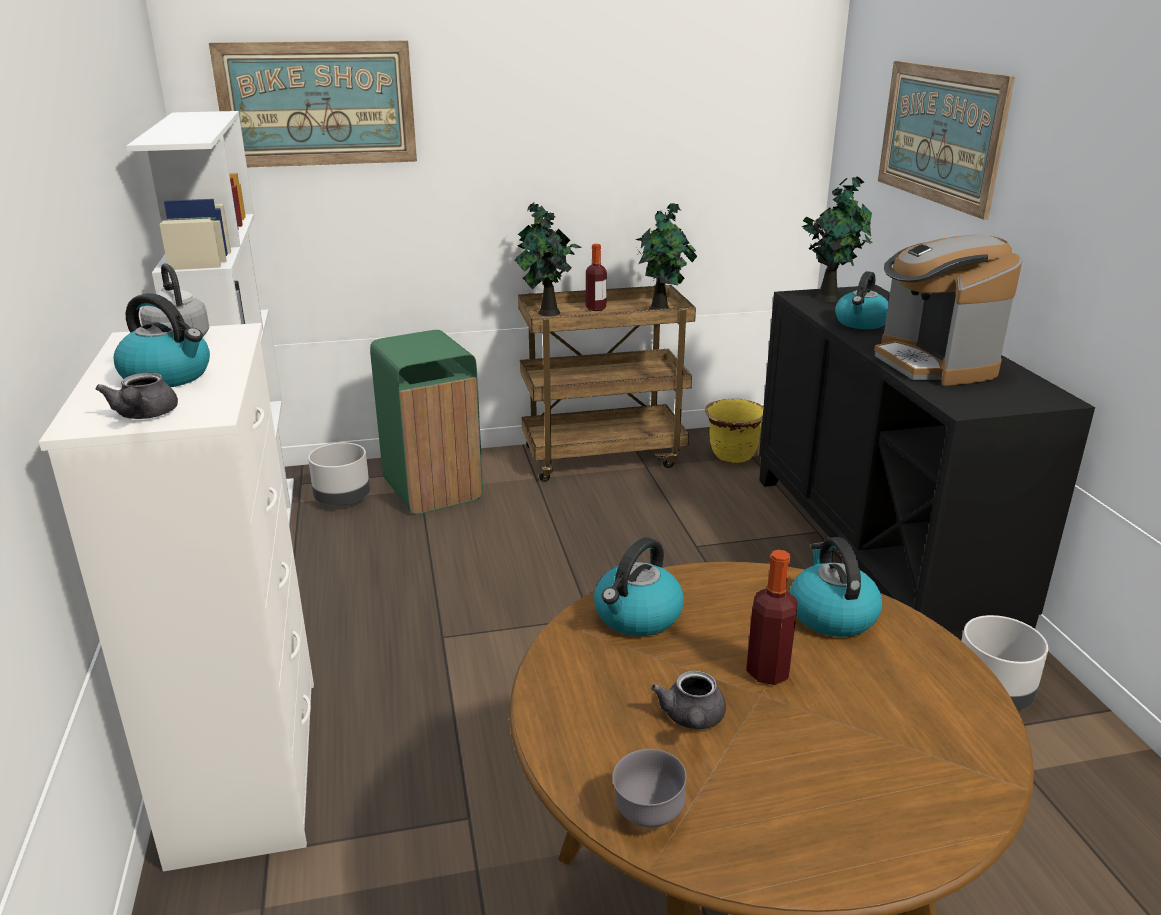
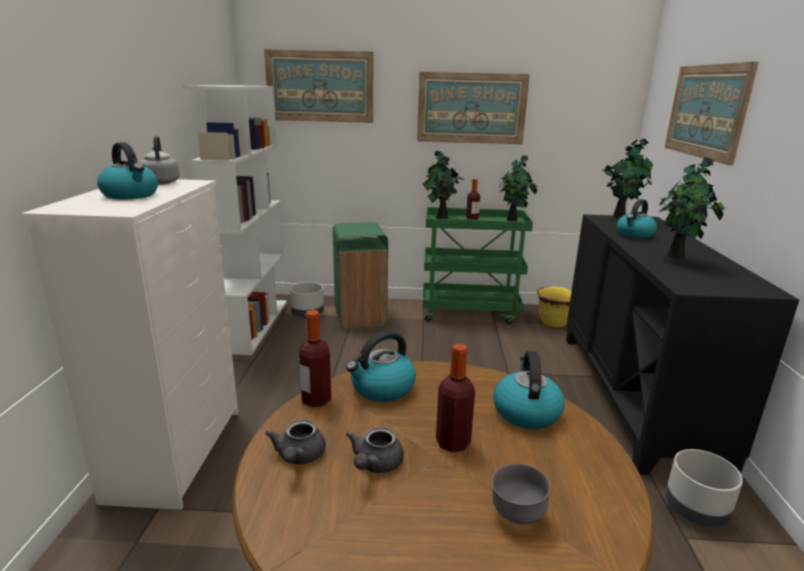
camera: 15 degrees right, 5 degrees down
grey teapot [95,373,178,419] -> grey teapot moved to [265,420,326,464]
brown cart [518,285,696,482] -> green cart [423,207,533,325]
grey bowl [612,749,687,827] -> grey bowl moved to [492,463,551,524]
coffee machine [874,235,1023,386] -> potted plant [659,157,725,264]
none -> bottle [299,310,331,407]
none -> picture [417,72,530,144]

